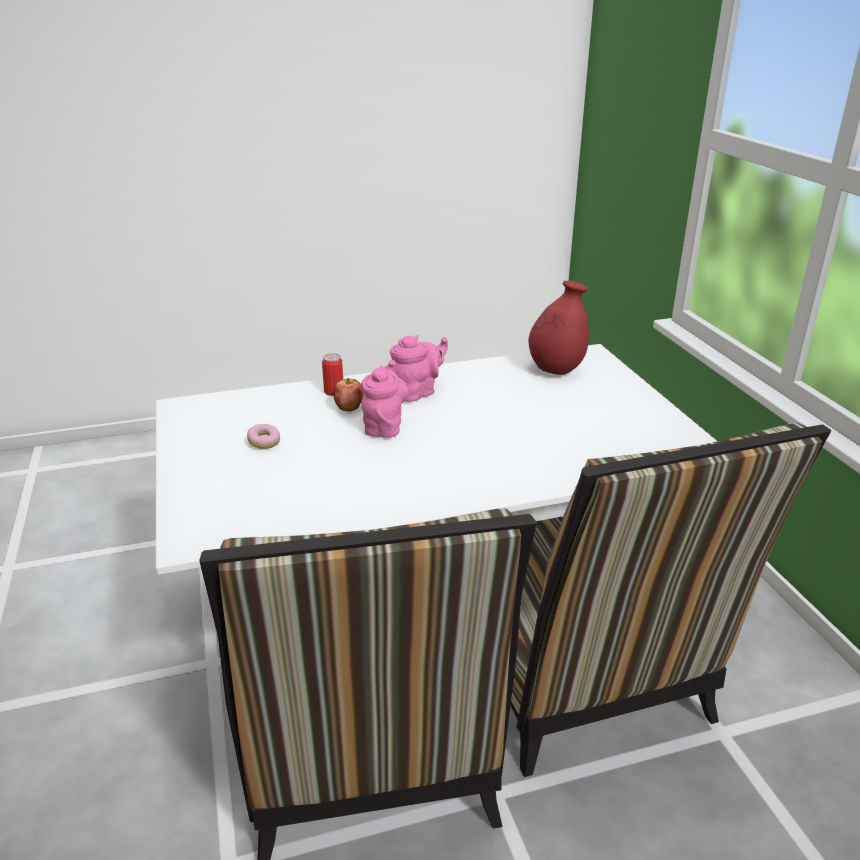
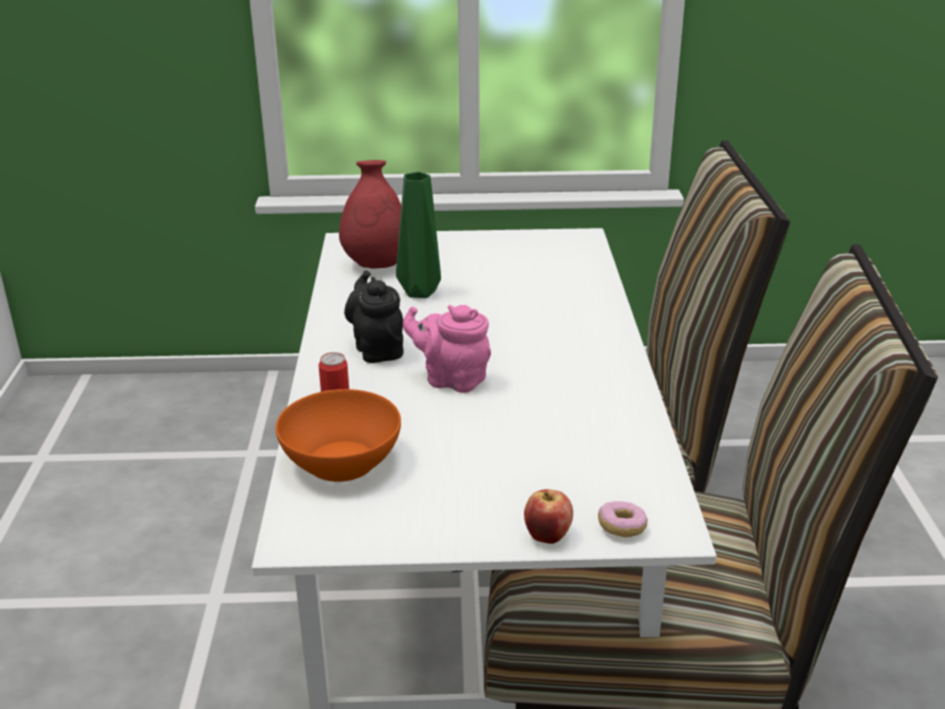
camera: 75 degrees left, 0 degrees up
donut [247,424,280,449] -> donut moved to [598,501,648,537]
apple [333,378,363,412] -> apple moved to [524,489,573,544]
pink teapot [390,335,448,402] -> black teapot [344,270,404,363]
none -> orange bowl [276,389,401,482]
none -> green vase [396,172,441,298]

